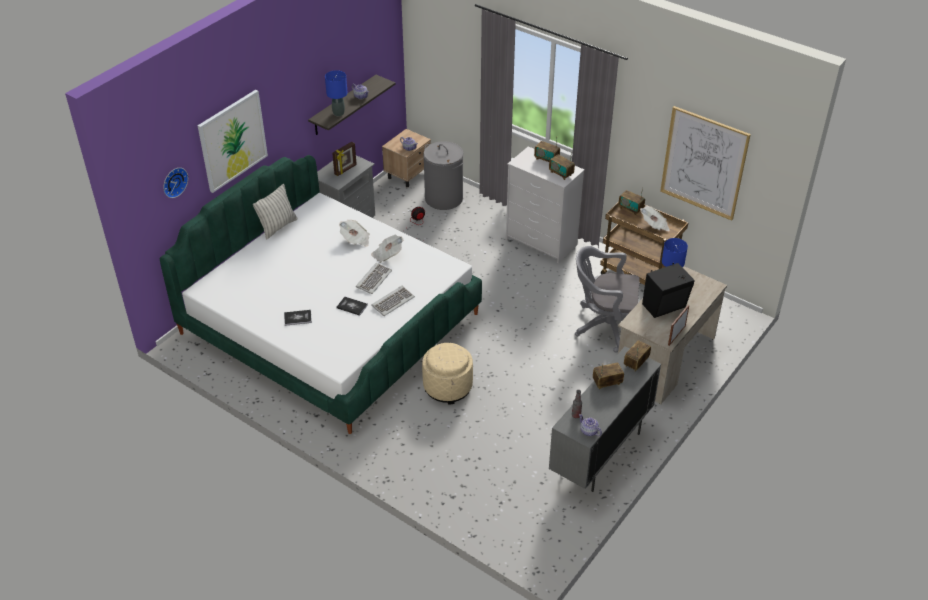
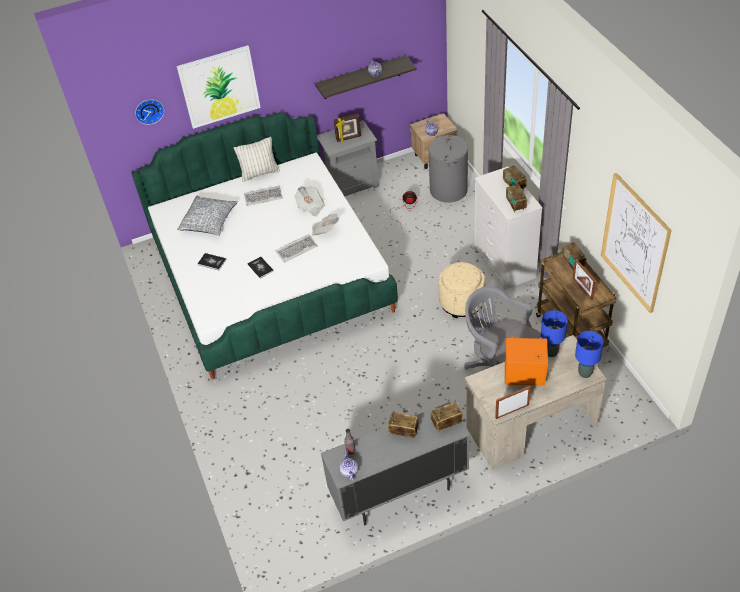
camera: 35 degrees right, 5 degrees up
blue table lamp [325,70,348,116] -> blue table lamp moved to [575,331,604,378]
keyboard [371,286,415,316] -> keyboard moved to [244,186,283,206]
beige ottoman [422,343,473,405] -> beige ottoman moved to [438,262,485,318]
newspaper [640,206,670,231] -> picture frame [573,259,596,300]
black speaker [642,263,695,318] -> orange speaker [505,336,548,386]
none -> pillow [177,195,238,236]

